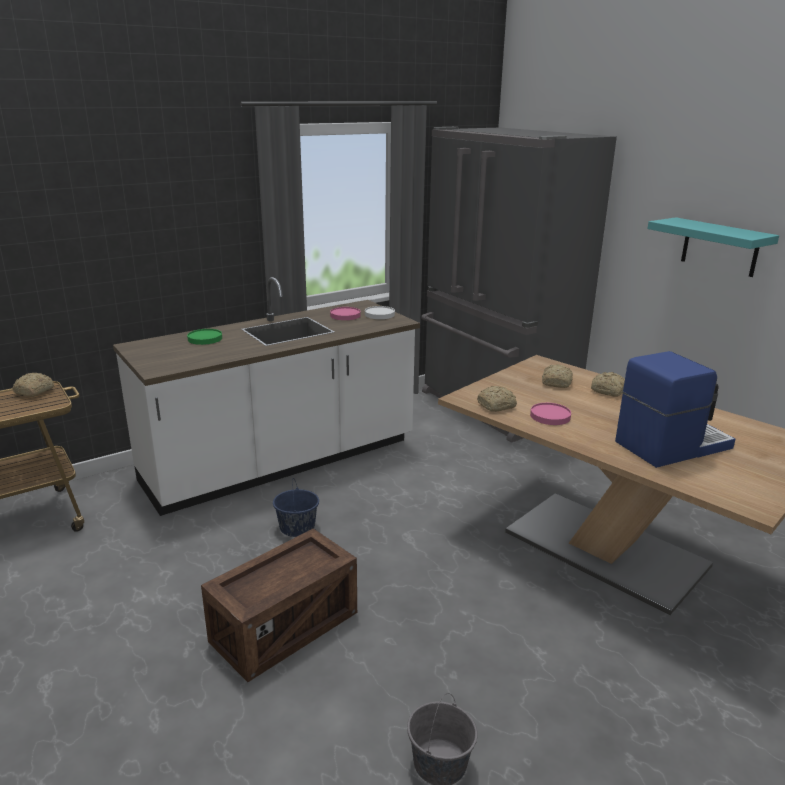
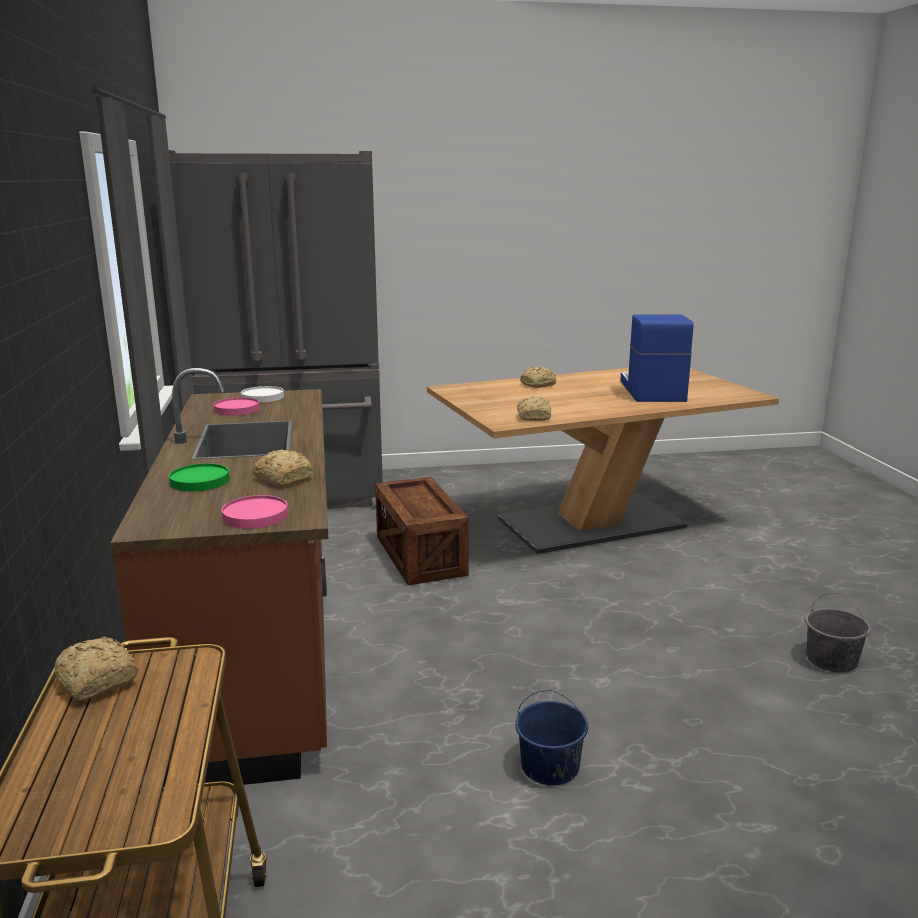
camera: 65 degrees left, 5 degrees down
white counter [113,277,420,516] -> brown counter [110,368,328,787]
crate [201,528,357,682] -> crate moved to [375,477,469,585]
blue bucket [273,479,319,537] -> blue bucket moved to [515,690,589,785]
pink plate [530,403,571,425] -> pink plate moved to [222,495,288,529]
bread [542,364,573,388] -> bread moved to [252,450,313,486]
turquoise shelf [647,217,779,277] -> none

